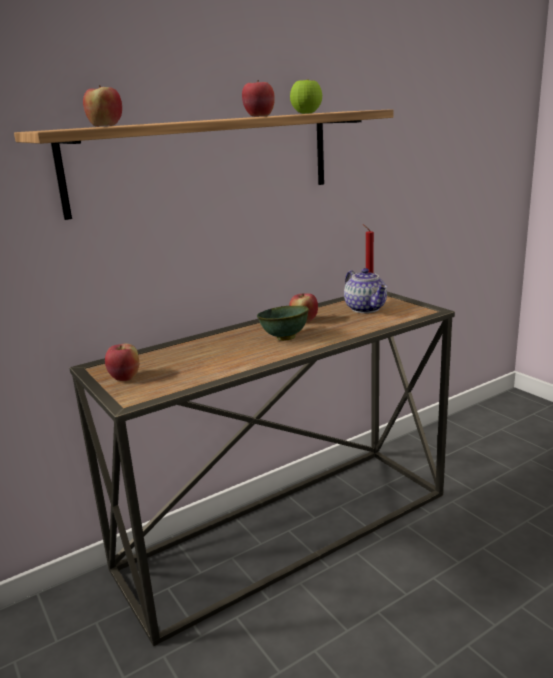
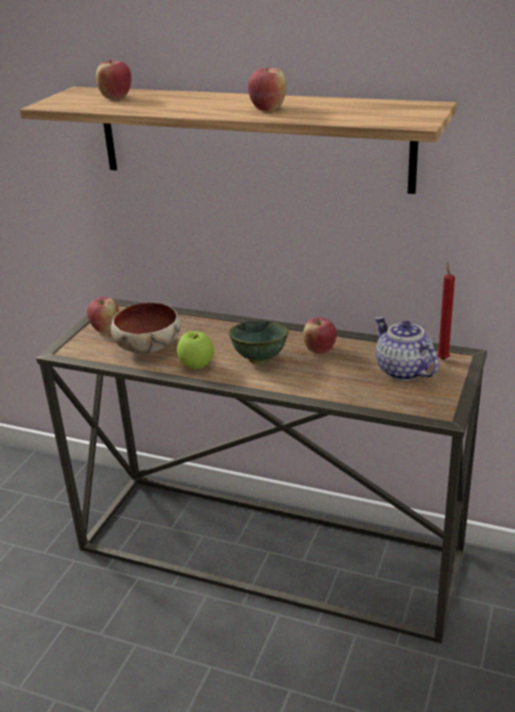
camera: 55 degrees right, 10 degrees up
apple [290,80,322,114] -> apple moved to [177,331,214,369]
teapot [344,268,387,313] -> teapot turned 120 degrees clockwise [375,316,439,381]
none -> bowl [110,302,181,354]

